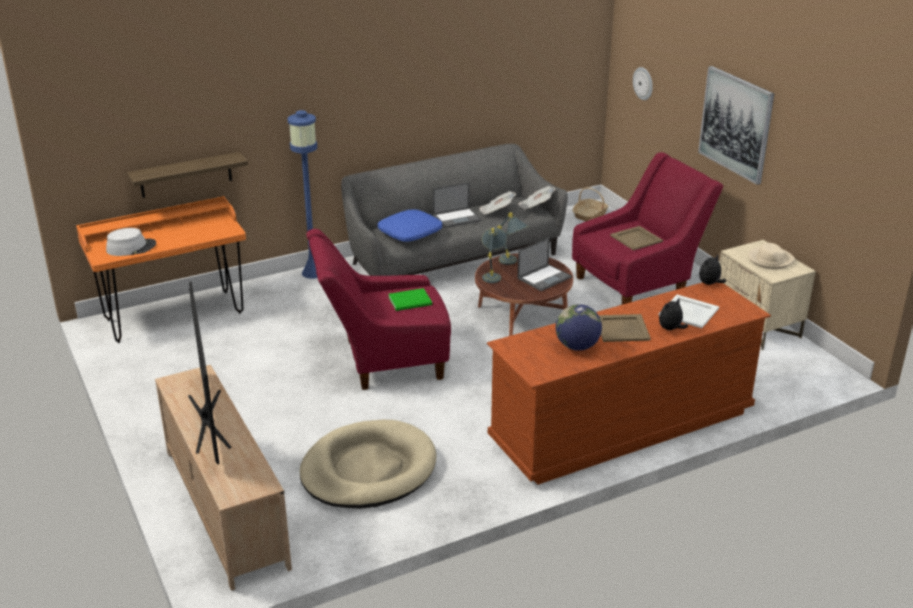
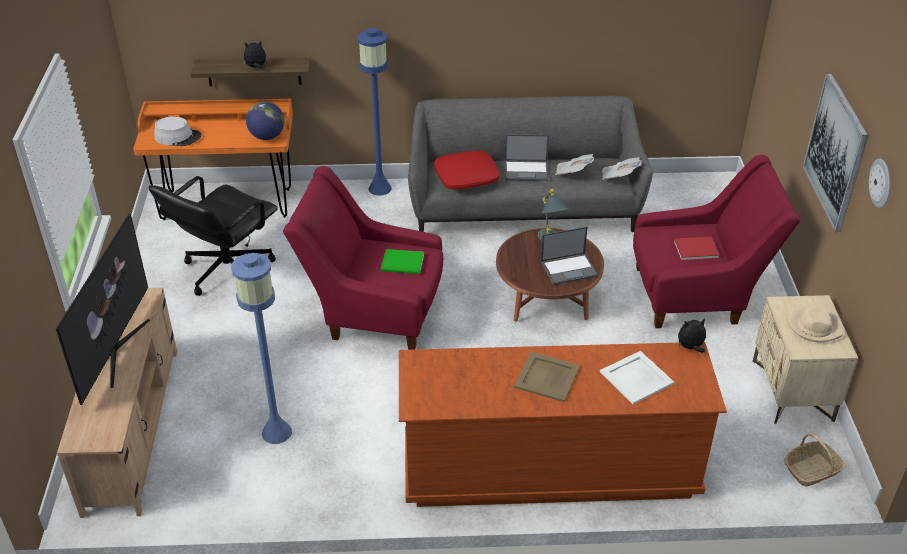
camera: 25 degrees right, 10 degrees up
beige dog bed [300,420,436,509] -> blue floor lamp [231,253,292,444]
blue pillow [378,209,442,242] -> red pillow [434,150,500,189]
grey table lamp [482,228,507,283] -> none
globe [556,304,602,351] -> globe moved to [246,101,284,140]
basket [573,187,609,222] -> basket moved to [784,434,845,487]
beige tray [610,226,663,250] -> red book [674,237,719,261]
wall clock [633,67,653,100] -> wall clock moved to [869,159,890,208]
plush toy [659,298,688,330] -> plush toy moved to [243,41,266,68]
none -> black office chair [149,176,278,296]

